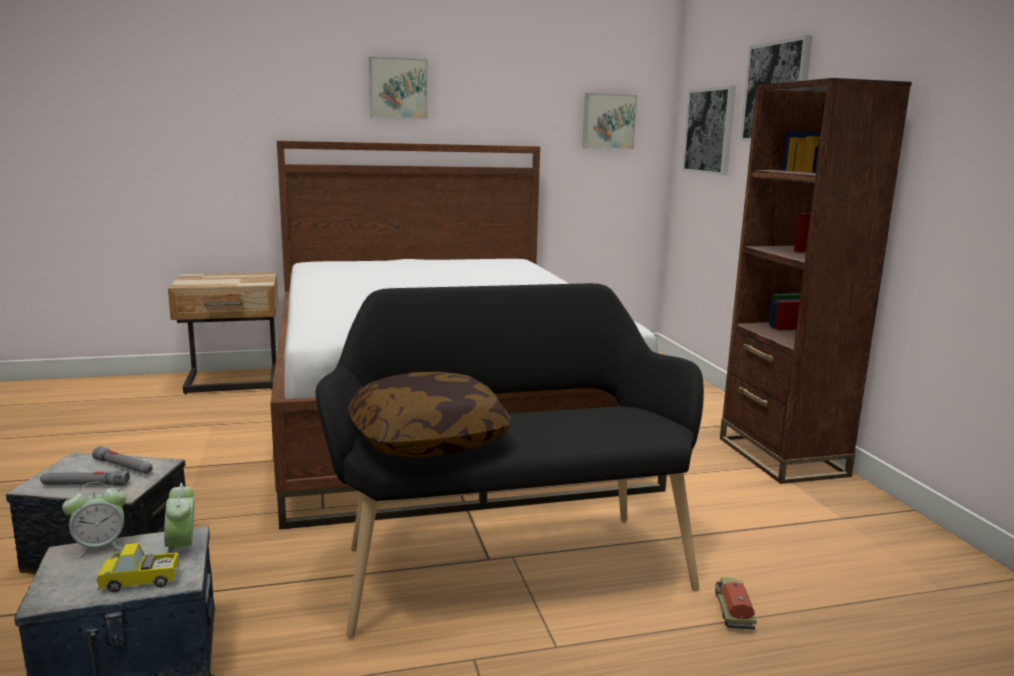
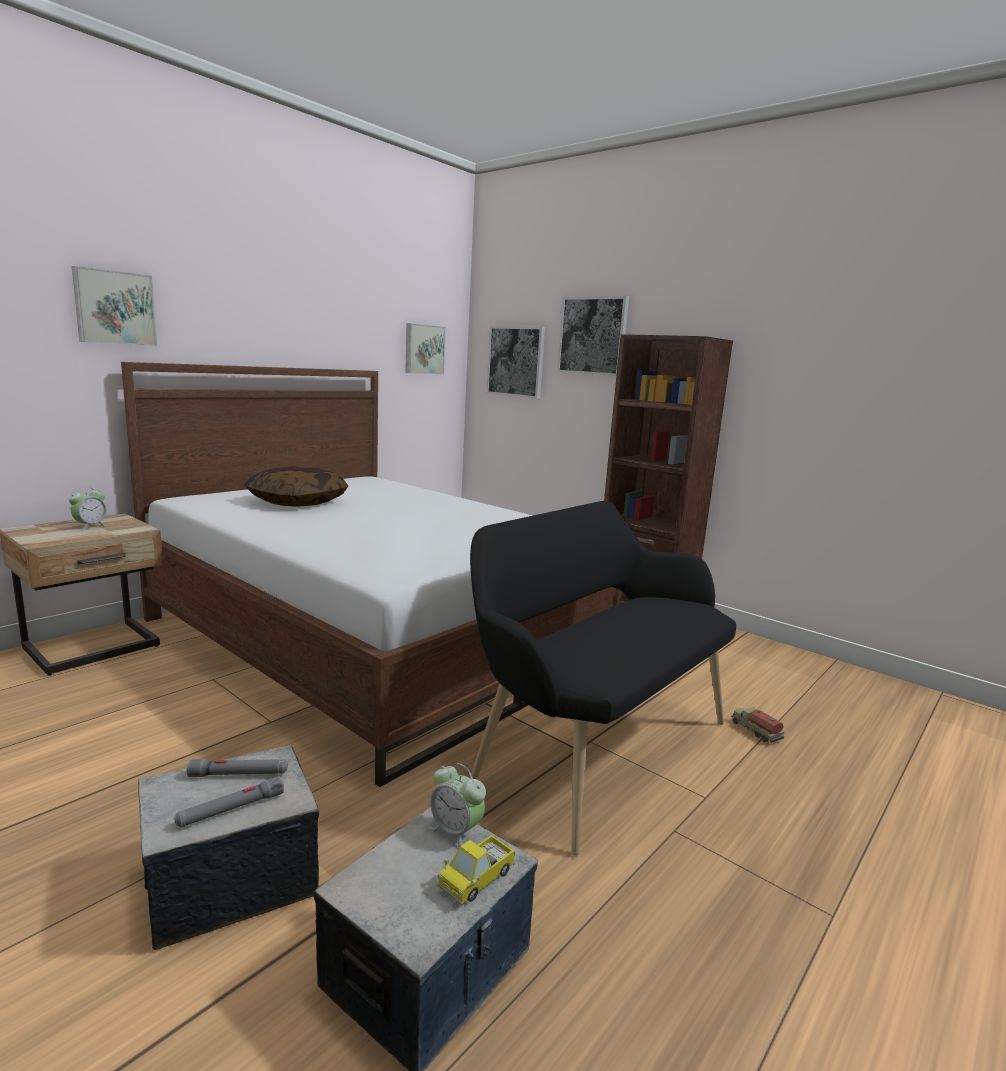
camera: 35 degrees left, 0 degrees up
alarm clock [62,482,127,559] -> alarm clock moved to [69,486,109,531]
pillow [348,372,511,457] -> pillow moved to [244,465,348,507]
picture [369,56,428,119] -> picture moved to [72,266,157,346]

